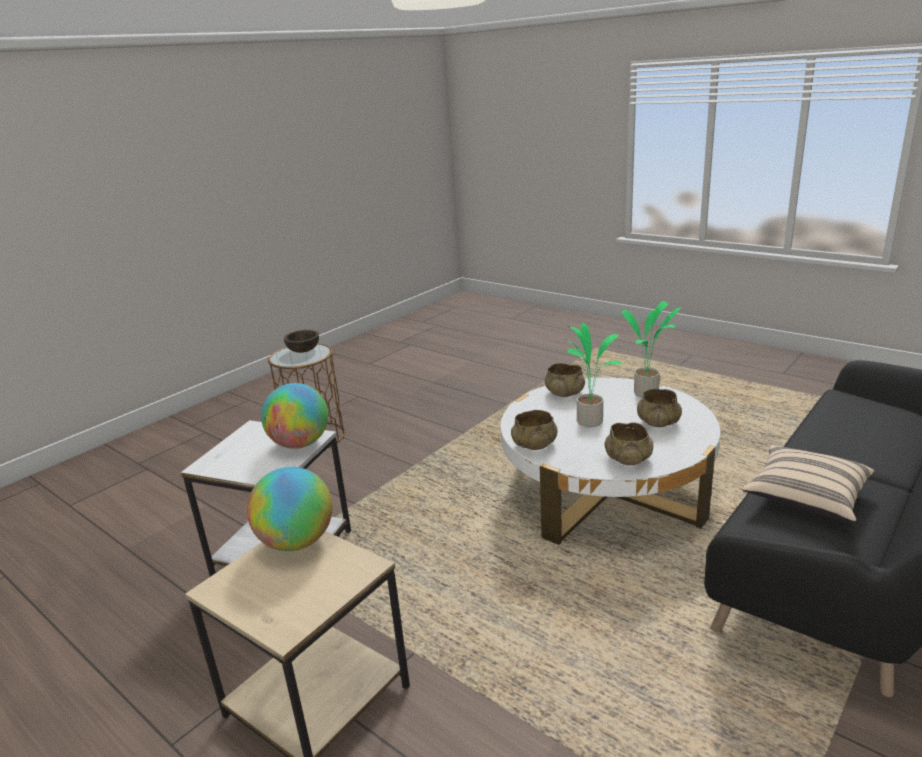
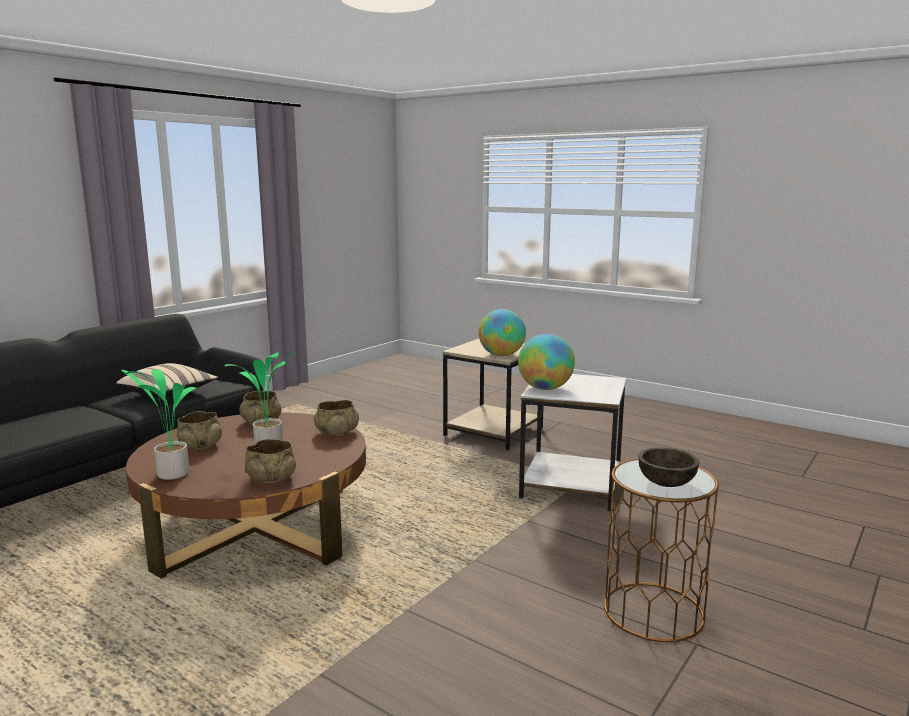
camera: 175 degrees right, 10 degrees down
white coffee table [500,377,720,545] -> brown coffee table [126,412,366,579]

